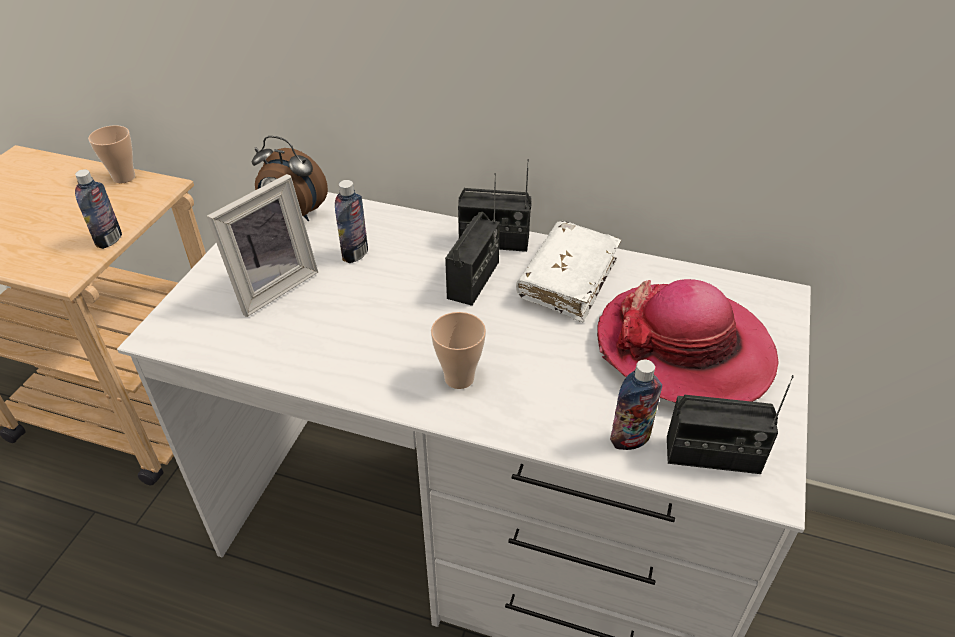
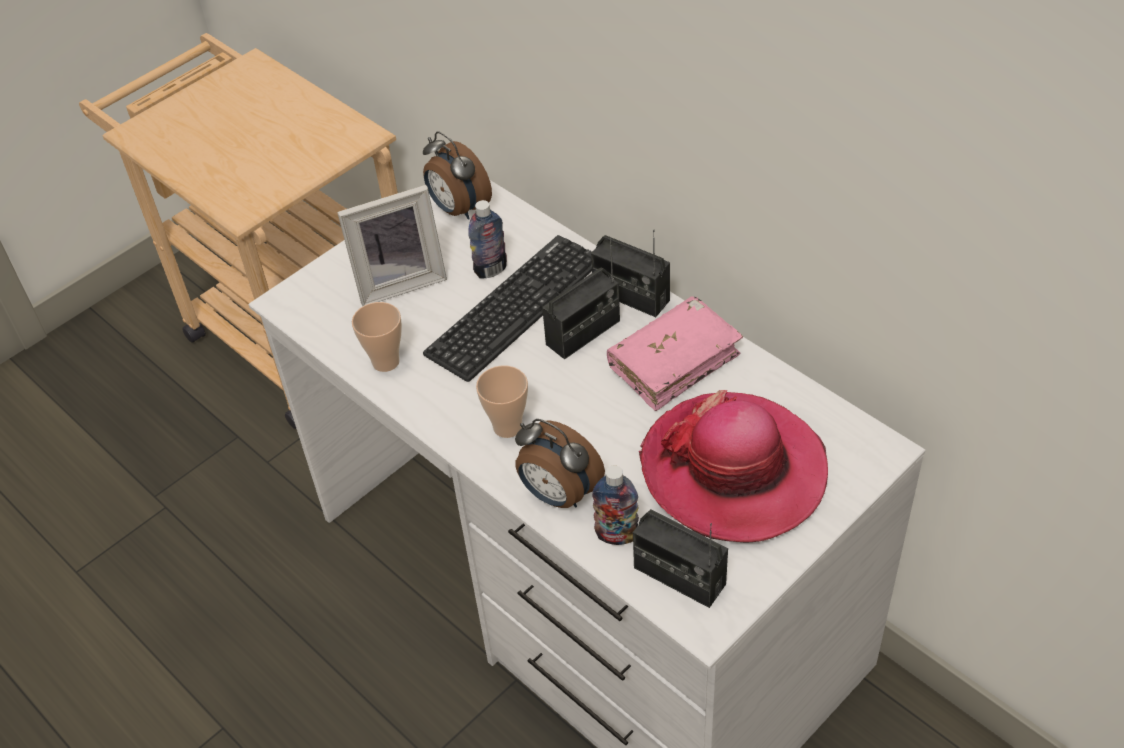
camera: 30 degrees right, 5 degrees up
bottle [75,169,122,249] -> none
cup [88,125,135,183] -> cup moved to [352,302,402,372]
white book [516,221,621,323] -> pink book [607,296,743,411]
none -> keyboard [423,235,592,382]
none -> alarm clock [515,419,605,508]

